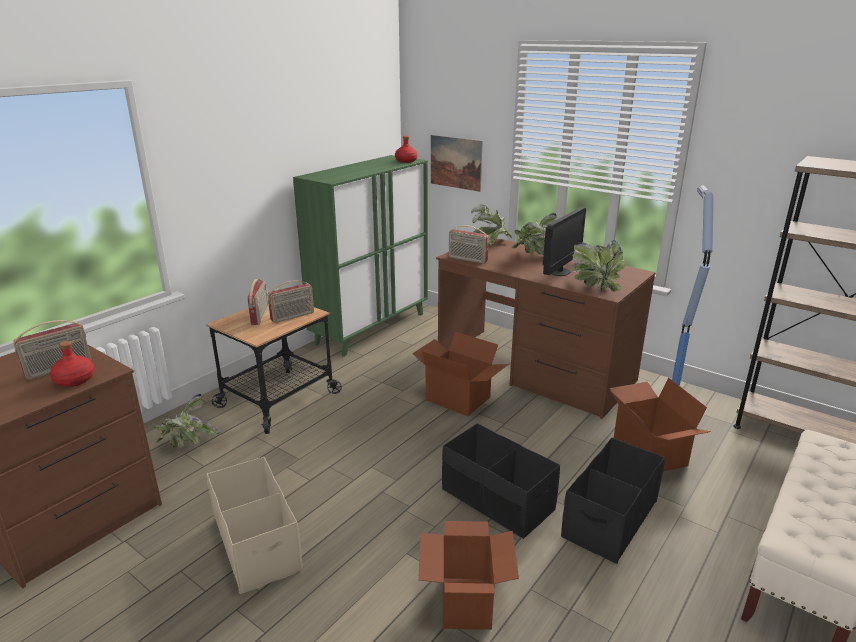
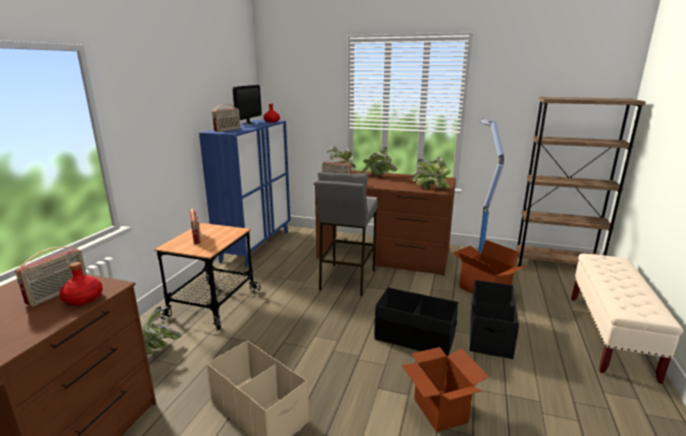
camera: 20 degrees left, 5 degrees down
radio [268,281,314,323] -> radio moved to [212,104,240,132]
green cabinet [293,155,428,357] -> blue cabinet [199,120,291,267]
cardboard box [412,332,508,416] -> grey stool [316,172,378,296]
picture [431,135,483,192] -> none
monitor [543,207,586,276] -> monitor moved to [233,85,262,125]

